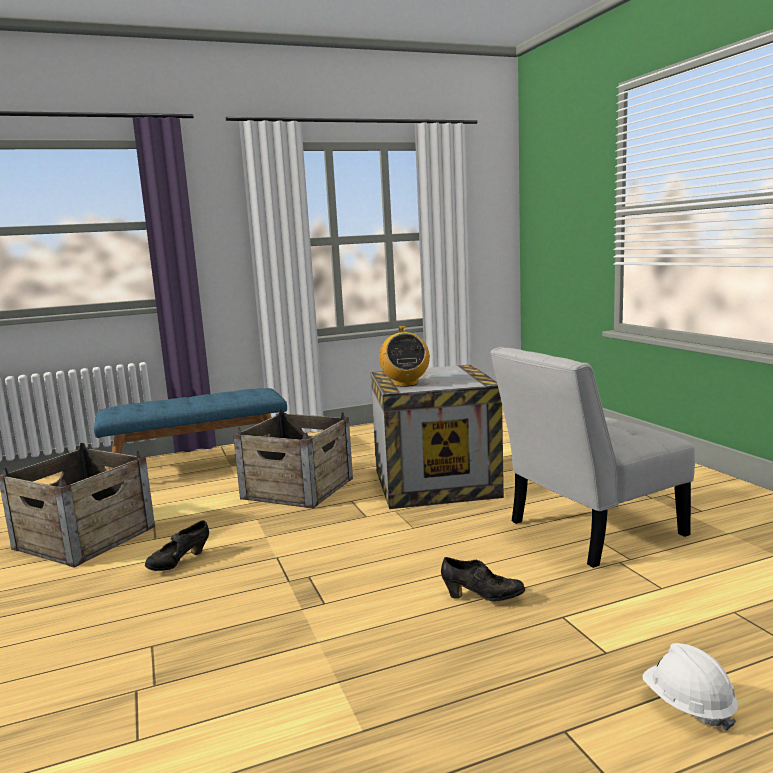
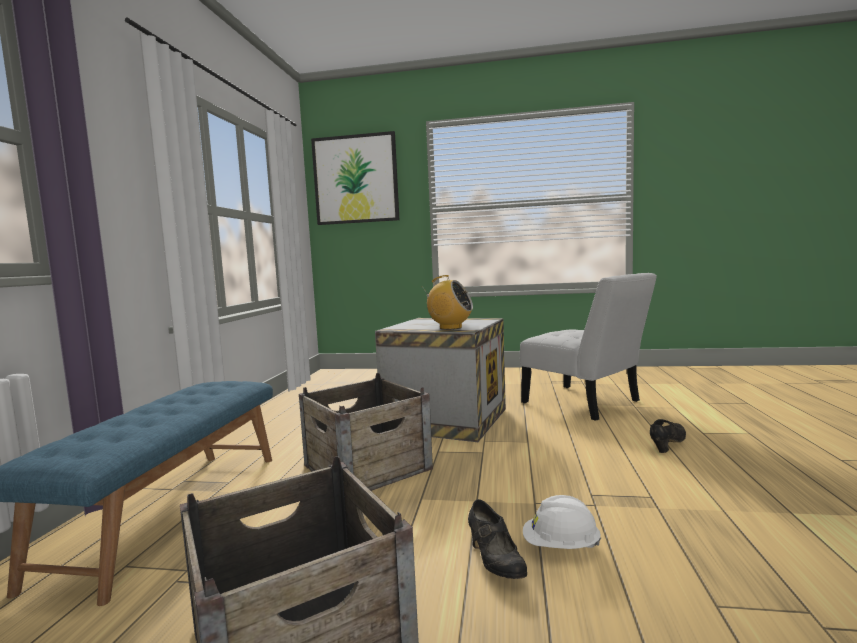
camera: 60 degrees left, 5 degrees down
white chair [490,347,695,568] -> white chair turned 45 degrees counterclockwise [520,273,657,421]
white hard hat [642,643,738,731] -> white hard hat moved to [523,495,601,549]
none -> picture [311,131,399,225]

